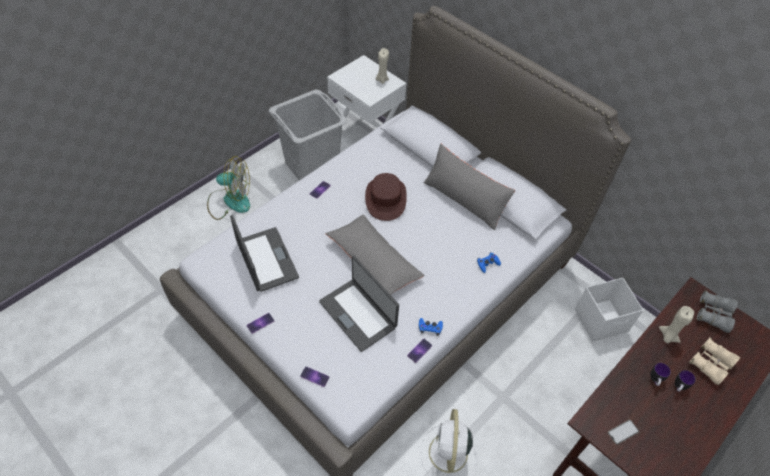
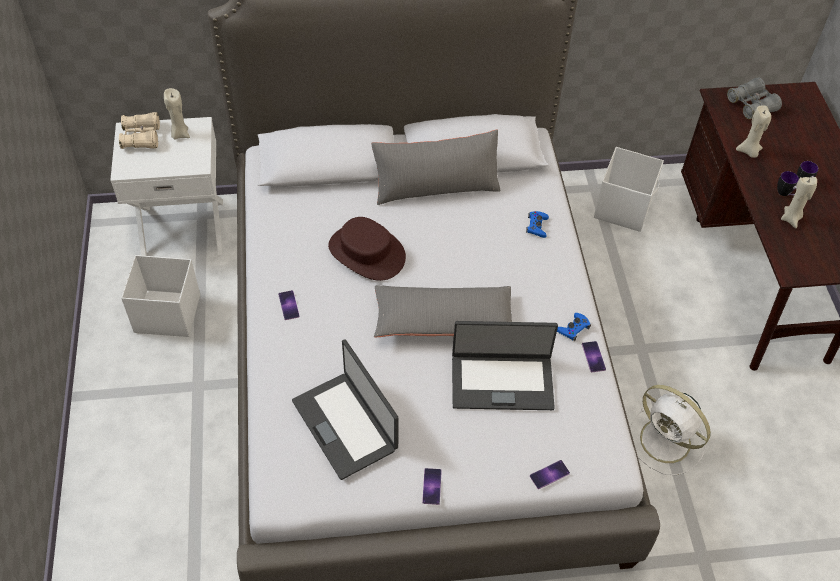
camera: 50 degrees left, 0 degrees up
fan [207,156,250,220] -> none
laptop [230,215,299,292] -> laptop turned 135 degrees counterclockwise [292,339,399,480]
grey laundry basket [269,90,347,180] -> white storage box [121,255,200,337]
phone [608,420,639,445] -> none
beige binoculars [689,337,740,385] -> beige binoculars moved to [119,112,160,149]
none -> beige candle [781,177,817,228]

